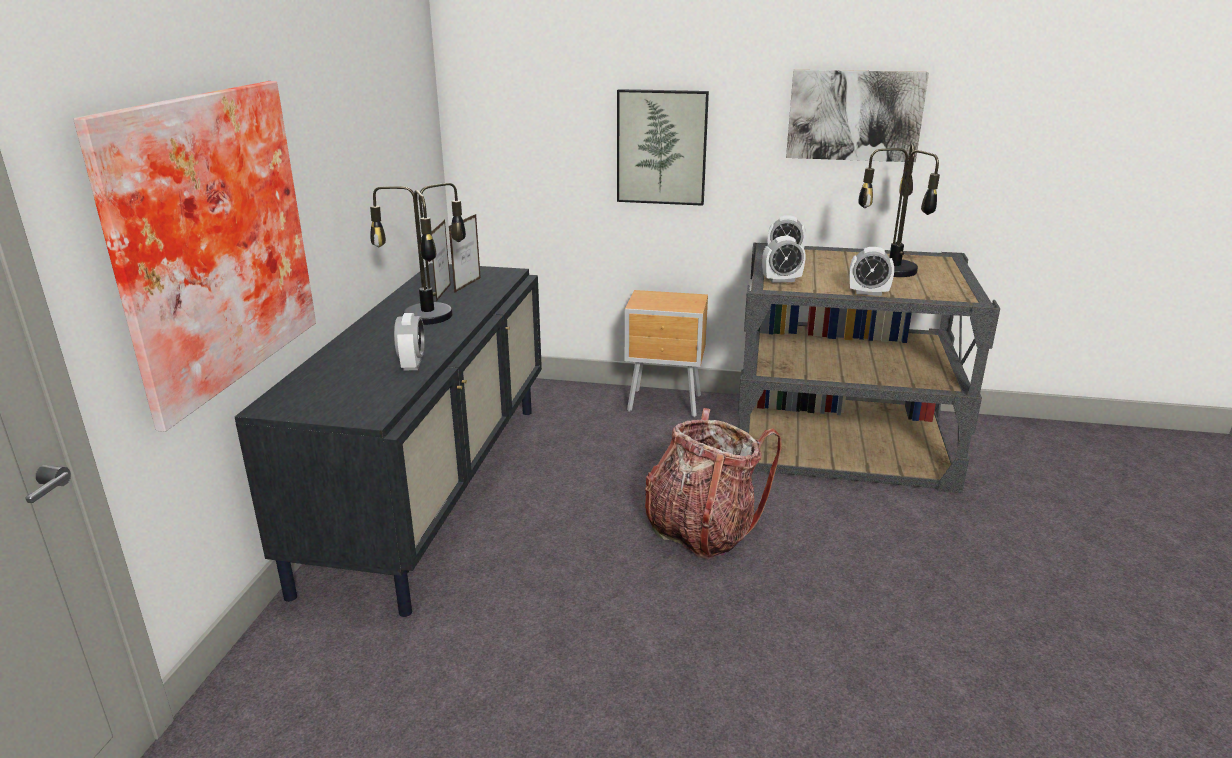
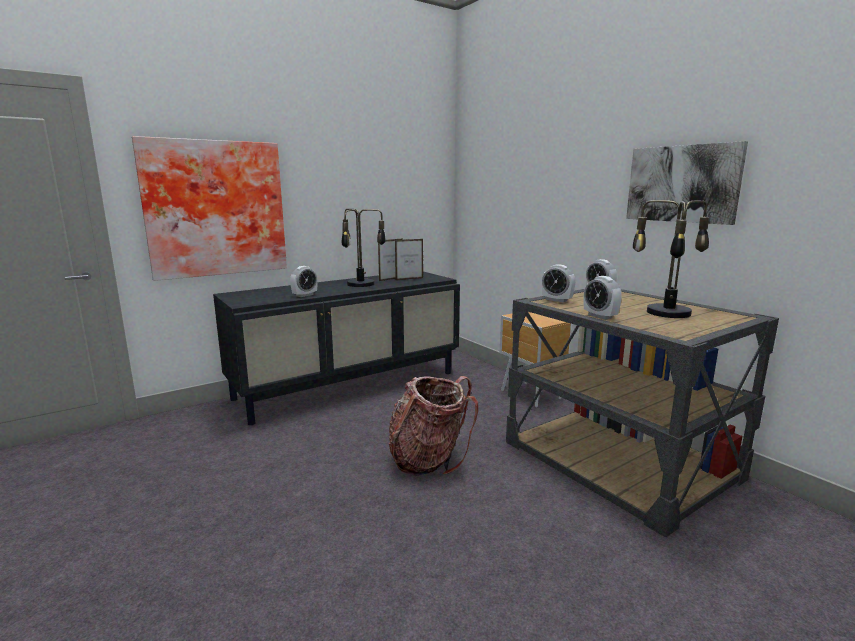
camera: 45 degrees right, 10 degrees down
picture [617,89,709,206] -> none

